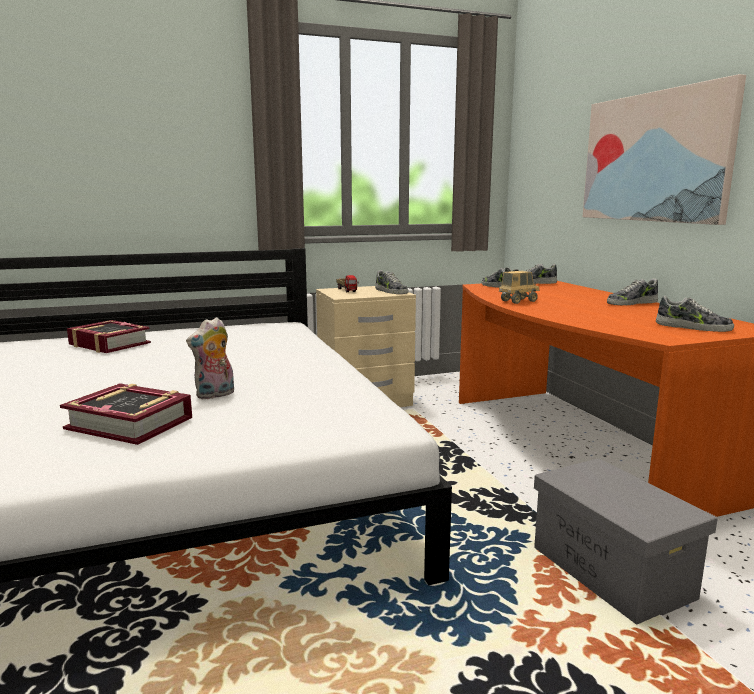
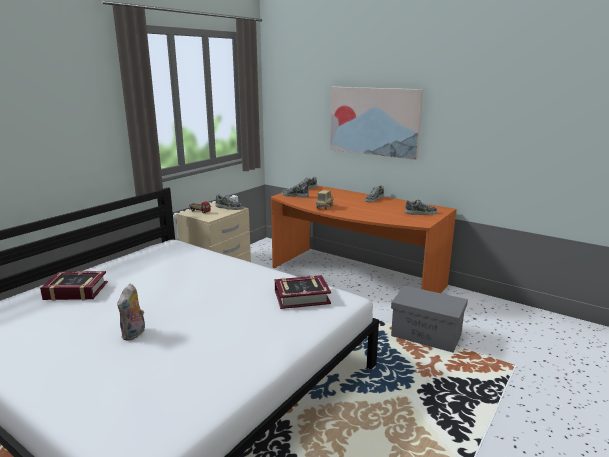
camera: 35 degrees left, 5 degrees up
book [60,383,192,445] -> book moved to [275,275,331,309]
plush toy [186,317,234,400] -> plush toy moved to [117,284,145,341]

